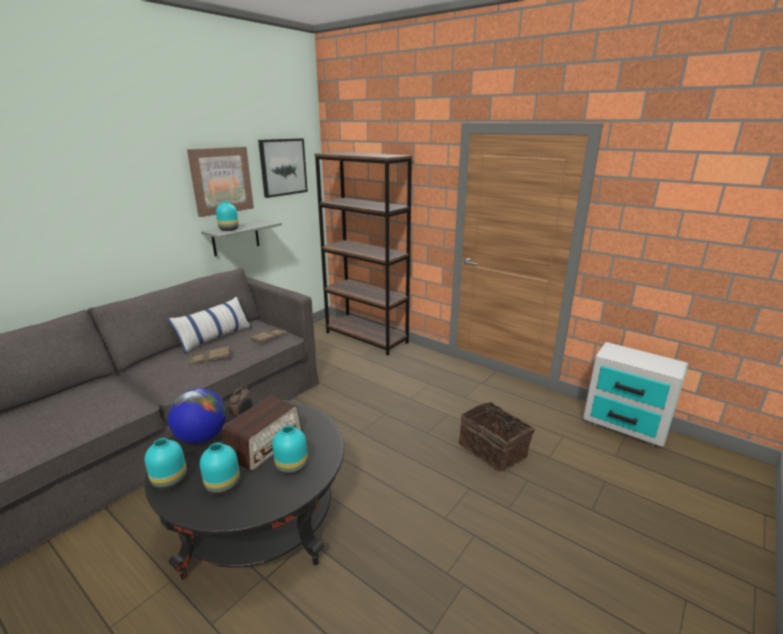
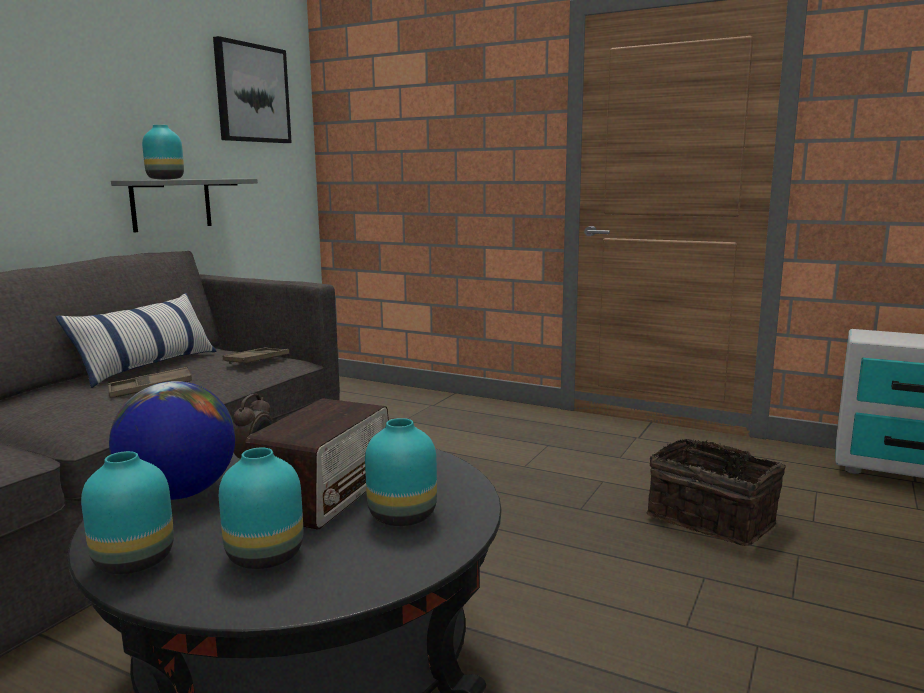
camera: 10 degrees left, 10 degrees down
picture [187,147,254,217] -> none
brown bookcase [315,152,413,356] -> none

